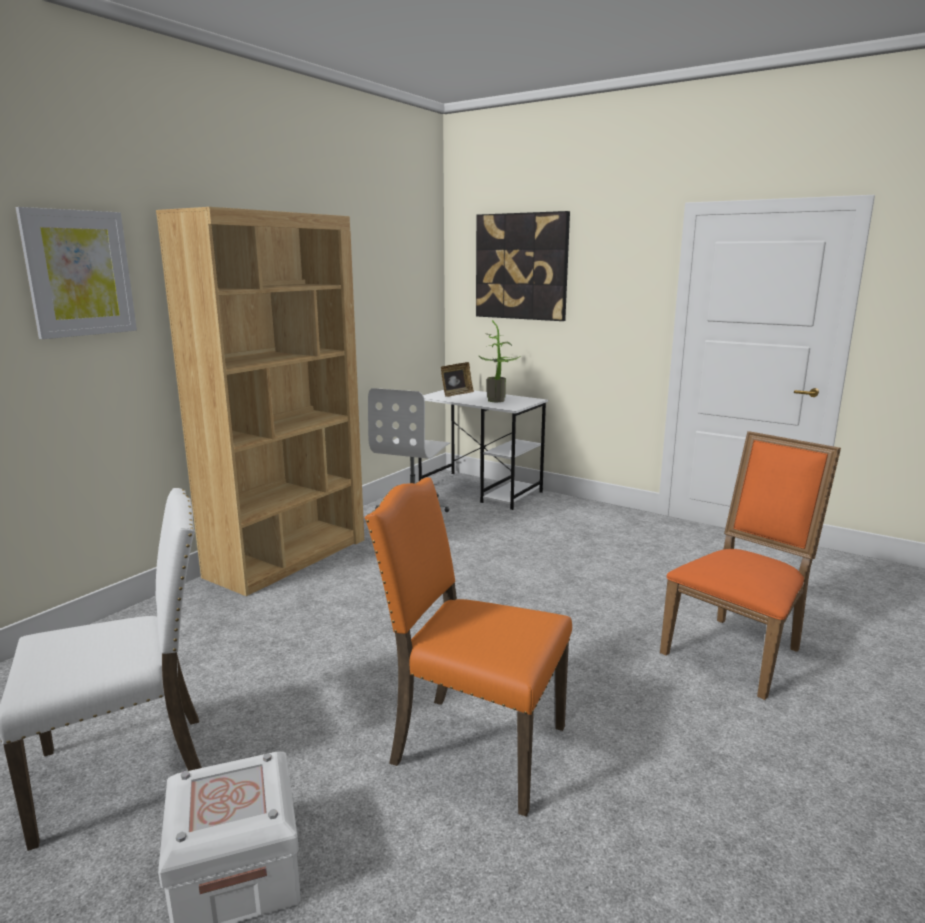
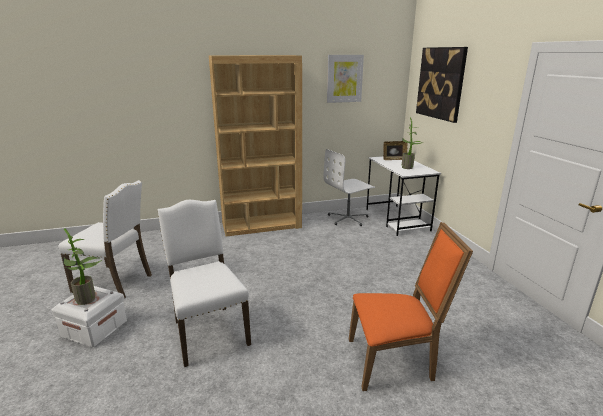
camera: 40 degrees right, 5 degrees up
picture [16,207,137,339] -> picture moved to [327,55,364,103]
orange chair [364,477,572,817] -> white chair [157,200,251,367]
none -> potted plant [63,228,102,305]

